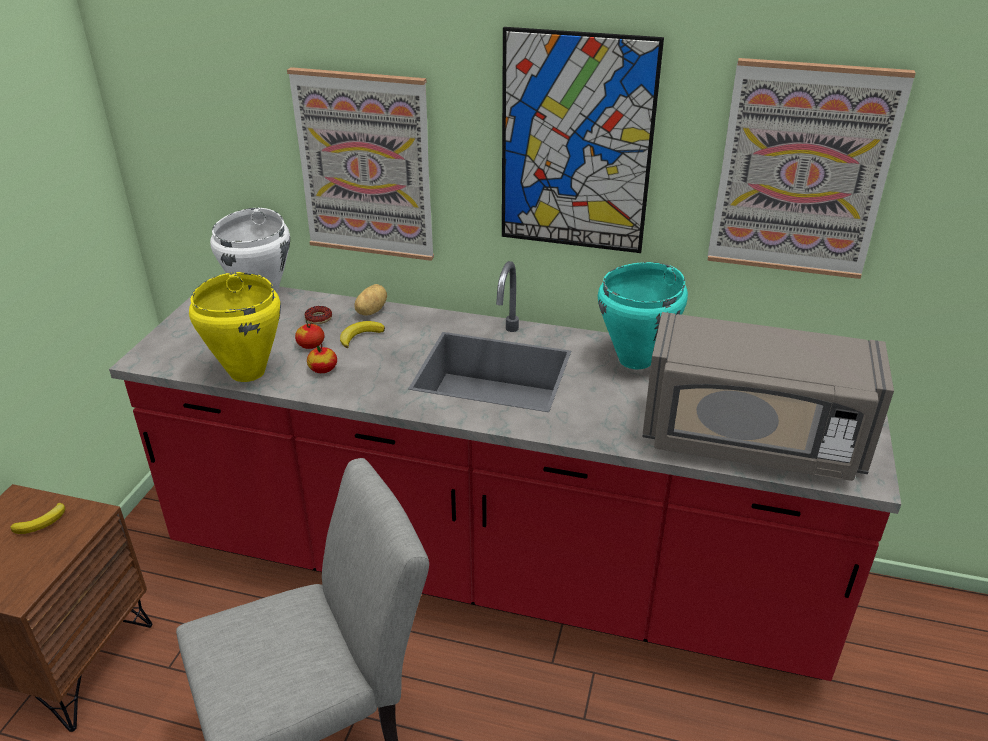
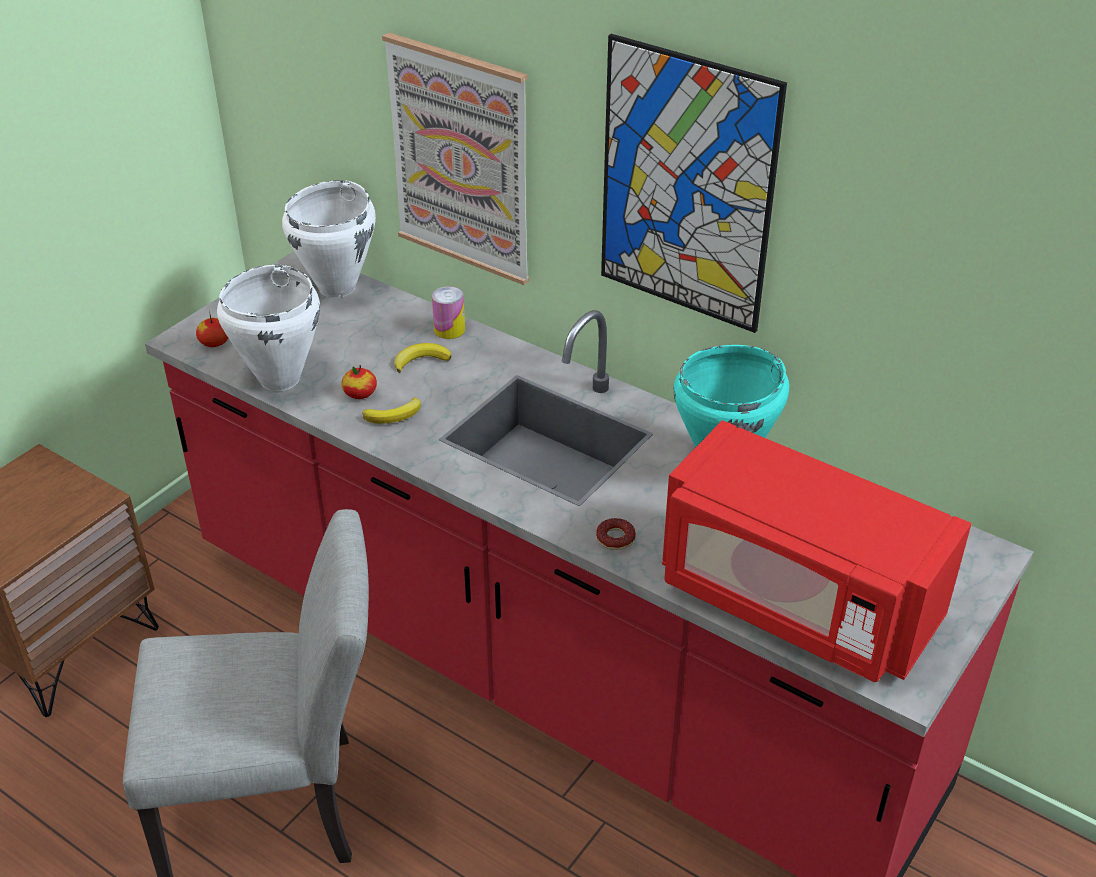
camera: 20 degrees right, 5 degrees up
banana [10,503,65,534] -> banana moved to [363,397,421,424]
yellow cooking pot [189,272,281,382] -> white cooking pot [217,265,320,391]
apple [295,320,324,349] -> apple moved to [196,311,228,347]
donut [304,306,332,324] -> donut moved to [596,518,636,550]
potato [354,284,387,316] -> can [432,286,465,339]
grey microwave [642,312,894,481] -> red microwave [662,420,971,682]
picture [707,58,916,279] -> none

